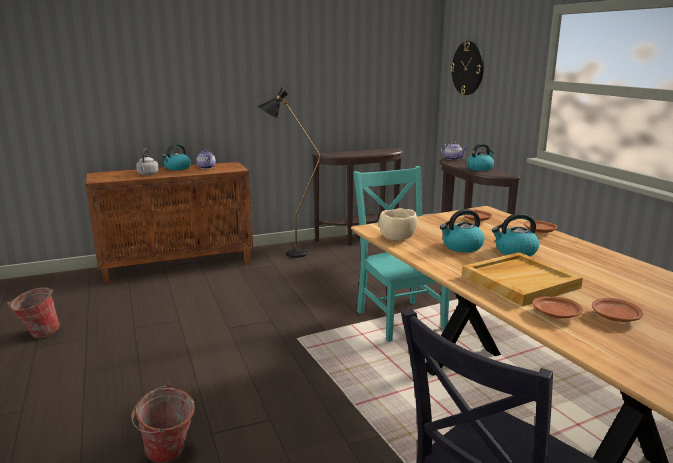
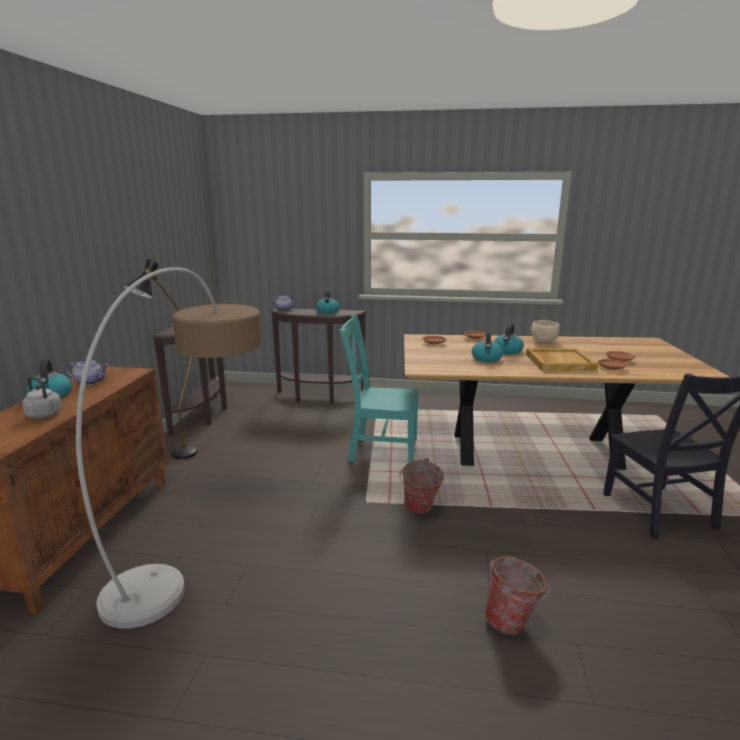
camera: 60 degrees left, 0 degrees up
bucket [7,287,60,338] -> bucket moved to [399,458,444,514]
beige bowl [379,208,417,240] -> beige bowl moved to [531,320,560,343]
wall clock [450,41,484,95] -> none
none -> floor lamp [76,267,262,628]

